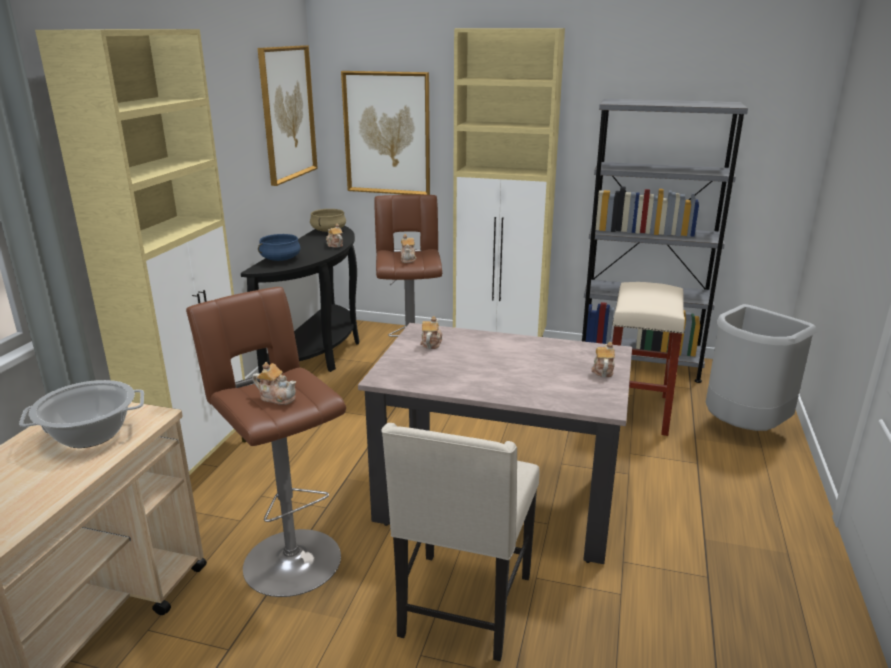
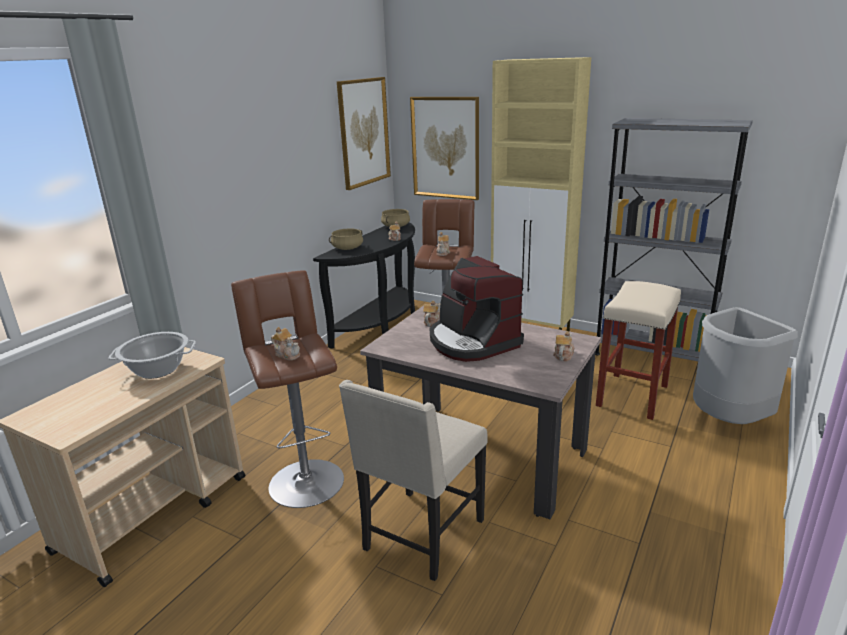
camera: 15 degrees right, 0 degrees up
beige cabinet [35,29,246,475] -> none
blue cooking pot [258,234,301,261] -> beige cooking pot [329,228,363,250]
none -> coffee machine [430,256,524,362]

